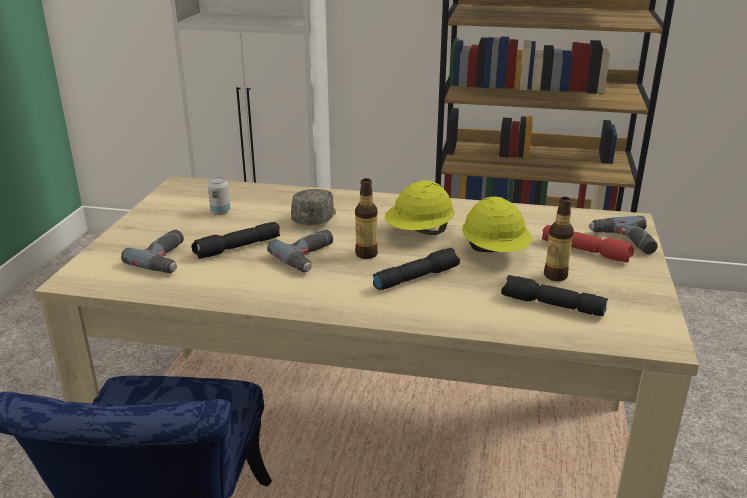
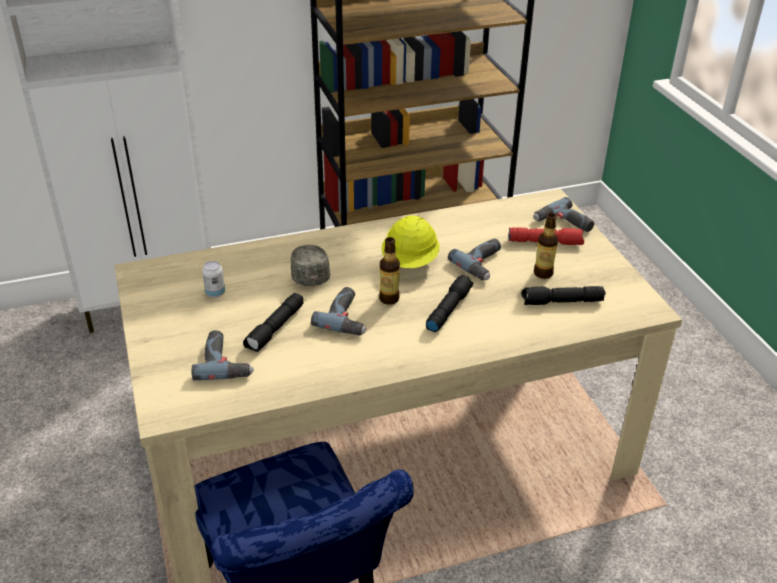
camera: 30 degrees left, 10 degrees up
yellow hard hat [462,197,532,252] -> power drill [448,239,501,281]

